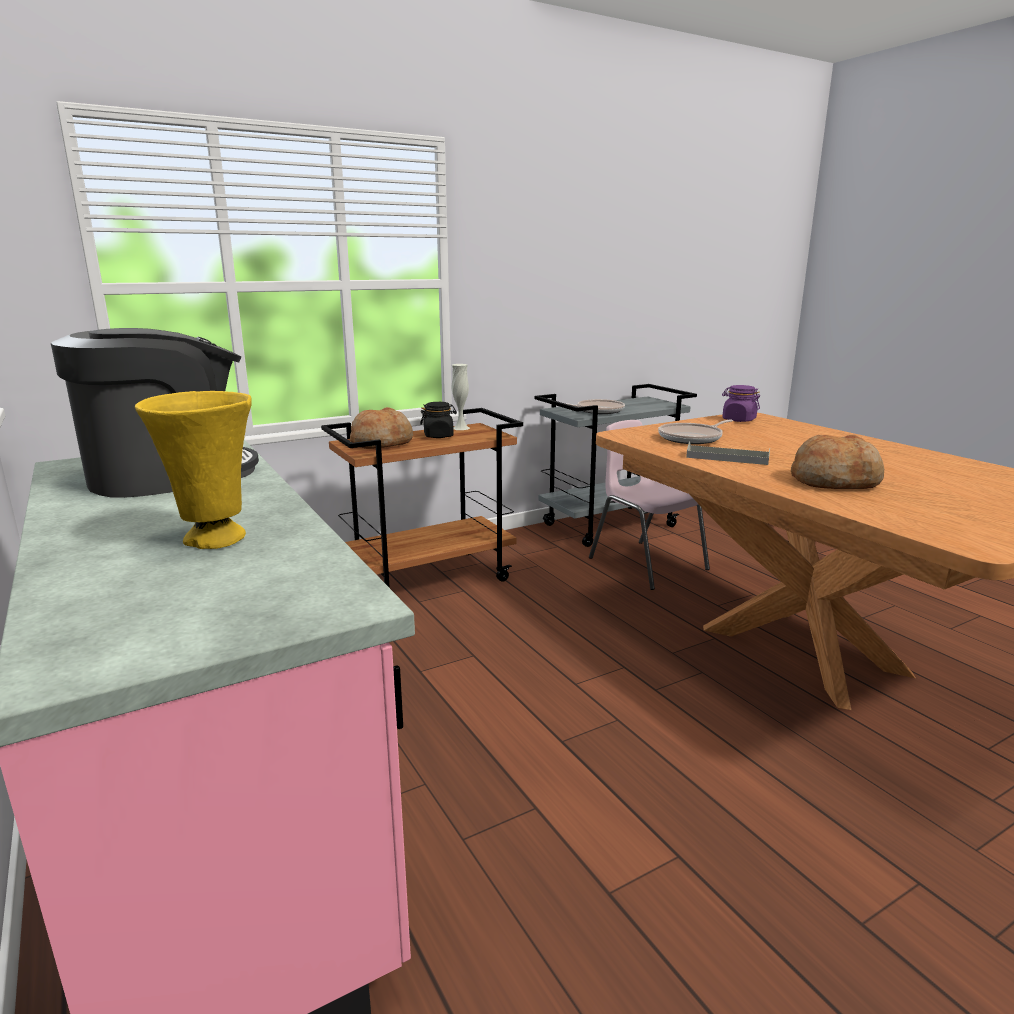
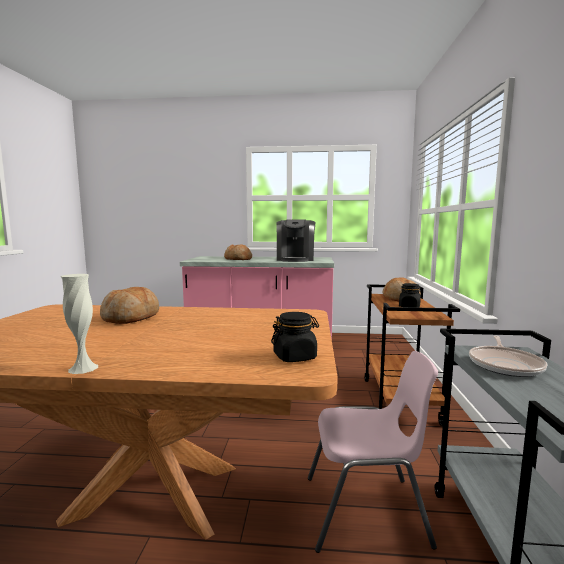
camera: 125 degrees right, 10 degrees down
yellow vase [135,391,251,549] -> bread [224,244,252,260]
white vase [452,364,470,430] -> white vase moved to [61,274,98,374]
frying pan [658,420,733,444] -> none
grey tray [686,442,770,465] -> none
purple jar [722,385,760,422] -> black jar [271,312,319,362]

